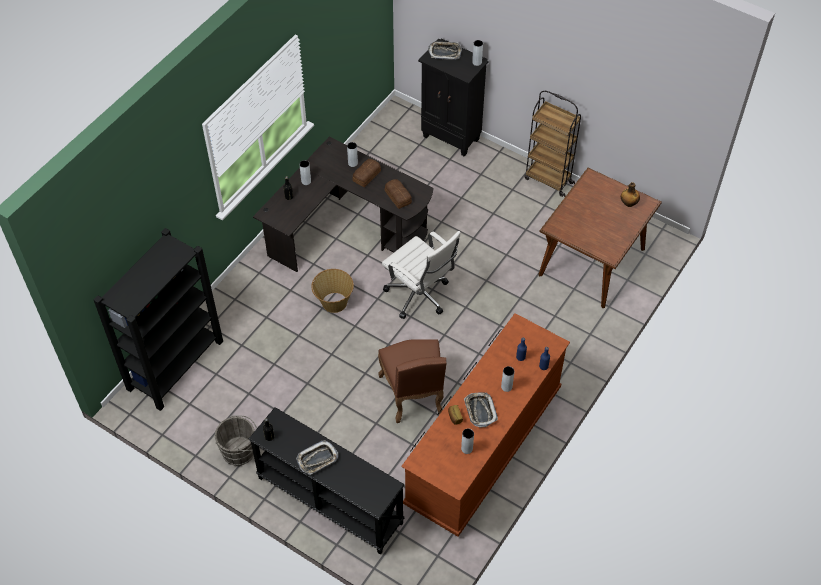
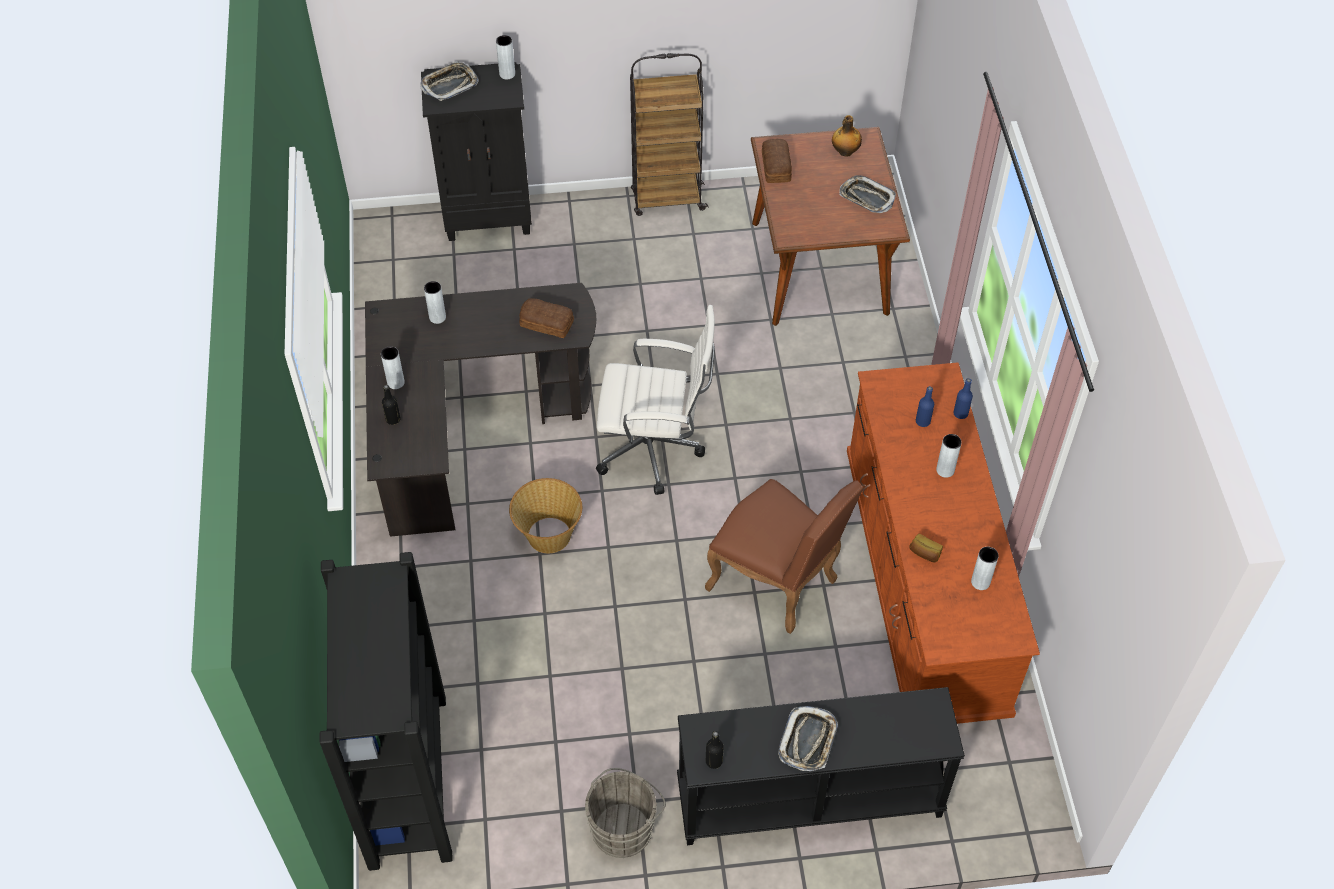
camera: 40 degrees left, 0 degrees up
bread [352,159,381,187] -> bread moved to [762,139,792,183]
tray [464,392,498,428] -> tray moved to [840,176,896,213]

